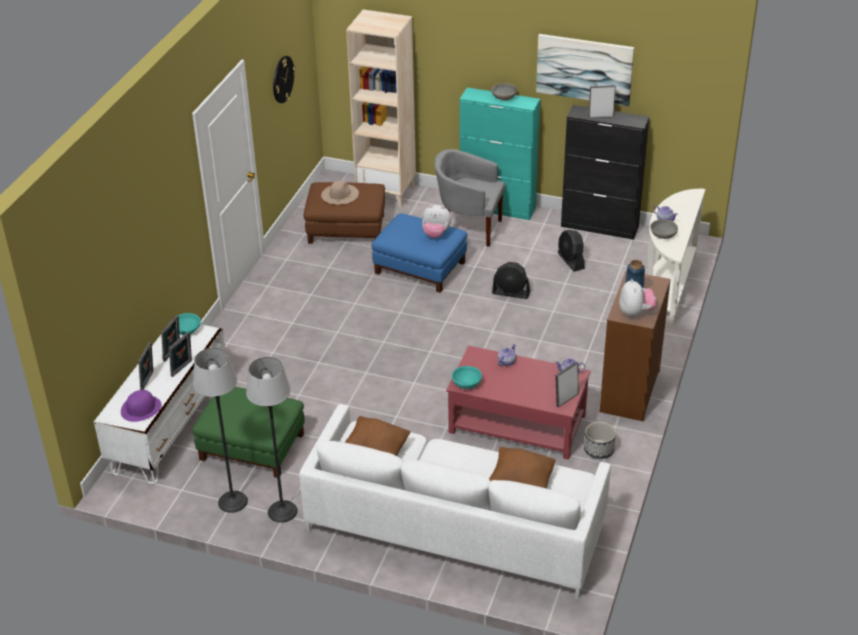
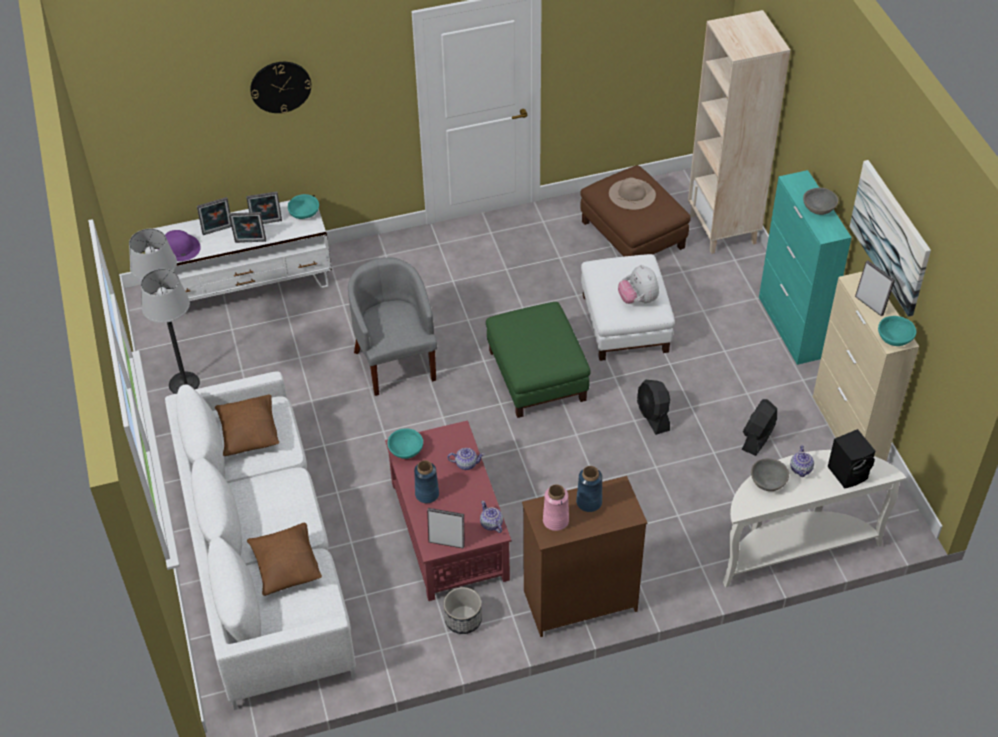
camera: 55 degrees right, 10 degrees up
green ottoman [192,387,305,478] -> green ottoman moved to [486,302,591,418]
wall clock [273,56,296,103] -> wall clock moved to [250,62,311,114]
blue ottoman [371,213,467,293] -> white ottoman [581,254,675,361]
grey armchair [434,149,506,247] -> grey armchair moved to [348,258,437,396]
black cabinet [561,105,649,240] -> beige cabinet [813,271,919,461]
plush toy [619,279,657,318] -> pink vase [543,484,569,531]
none -> blue vase [414,460,439,503]
none -> black speaker [828,429,875,489]
none -> turquoise bowl [878,316,916,346]

